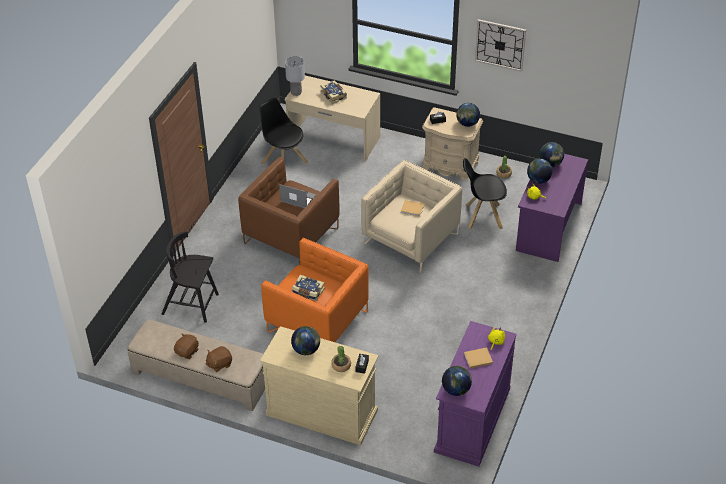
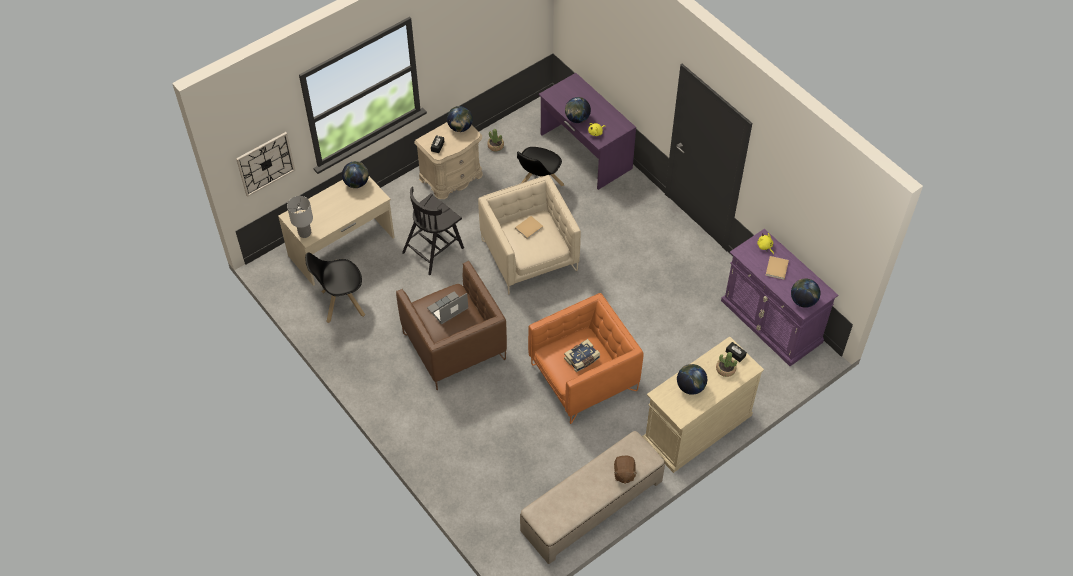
camera: 60 degrees left, 10 degrees up
black chair [162,231,219,323] -> black chair moved to [402,187,464,275]
brown plush toy [174,333,199,359] -> none
book [320,80,347,104] -> none
wall clock [475,19,526,72] -> wall clock moved to [236,132,295,197]
globe [539,142,564,167] -> globe moved to [342,161,369,188]

